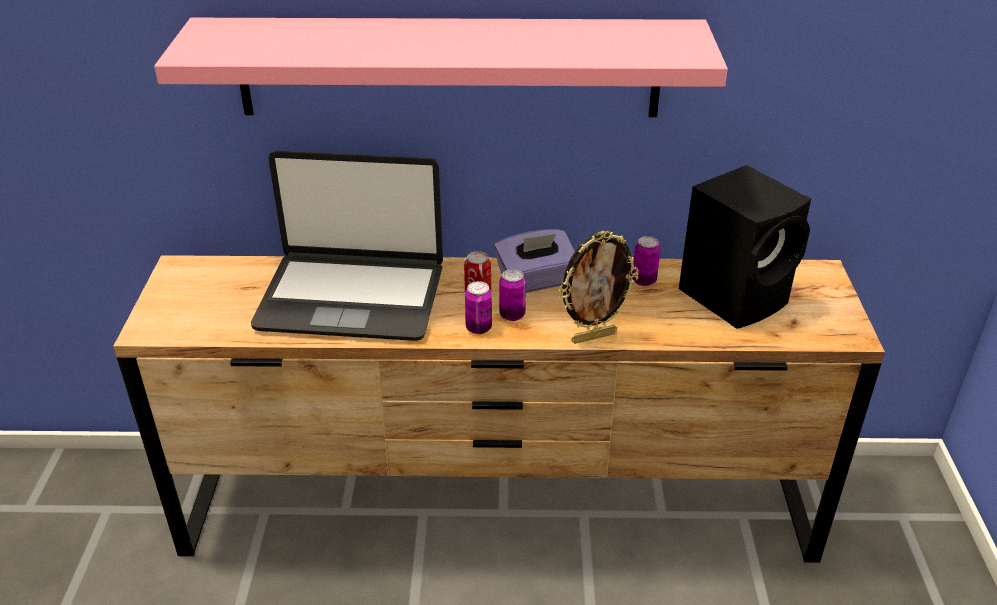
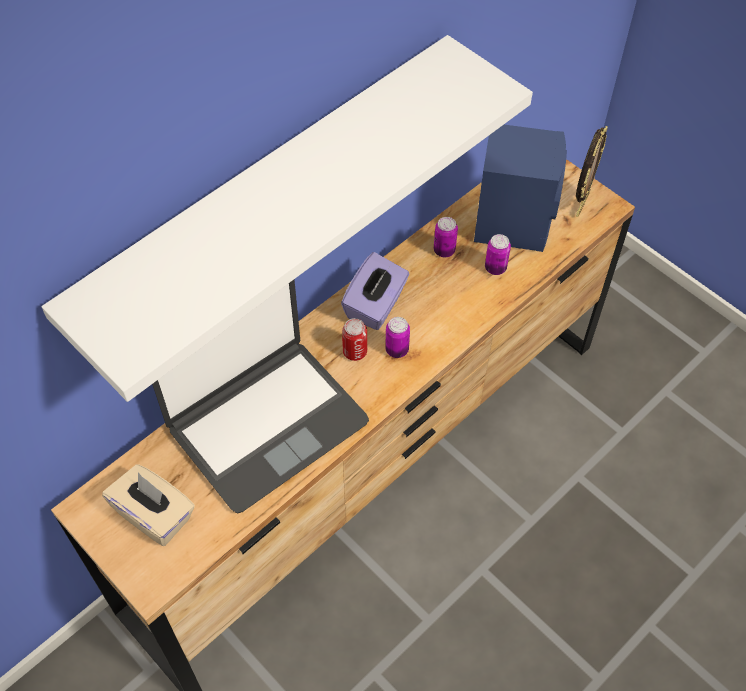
camera: 45 degrees left, 20 degrees up
pink shelf [154,18,728,117] -> white shelf [42,35,533,402]
can [465,281,492,334] -> can moved to [485,234,511,275]
picture frame [559,230,639,344] -> picture frame moved to [576,126,608,217]
black speaker [679,165,811,329] -> blue speaker [474,125,567,252]
none -> beige tissue box [102,464,195,546]

